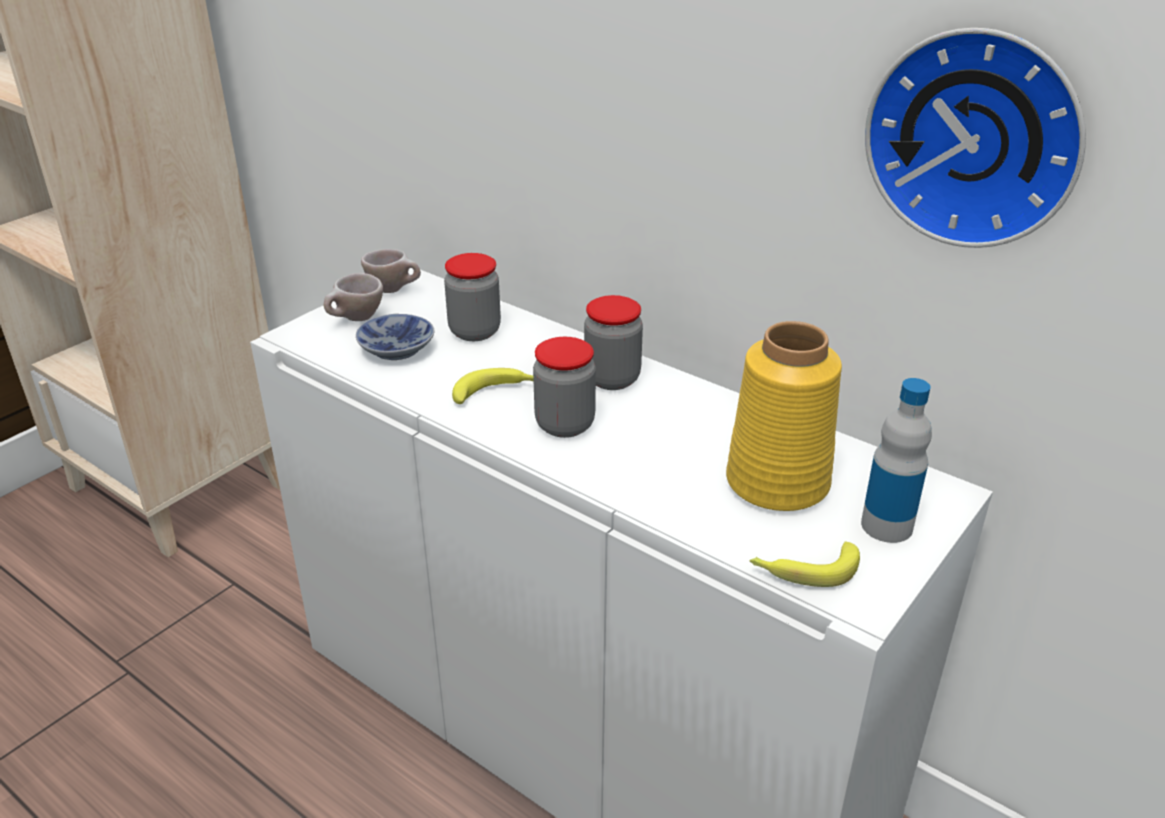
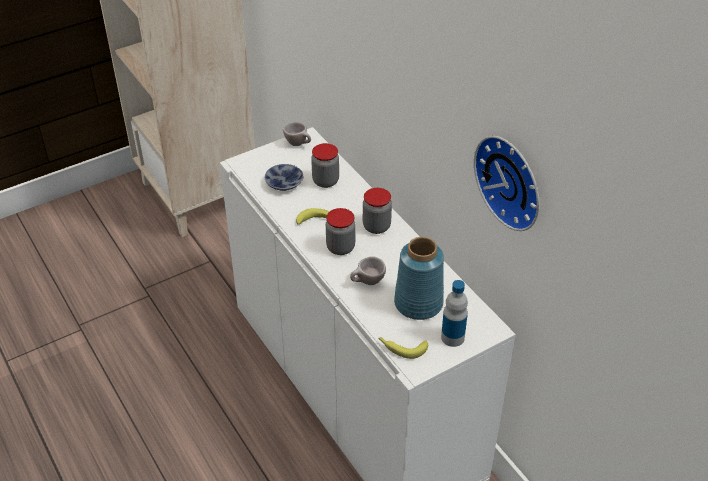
camera: 20 degrees right, 10 degrees up
beige cup [324,273,383,321] -> beige cup moved to [350,256,386,285]
yellow vase [726,321,842,511] -> blue vase [394,237,444,320]

